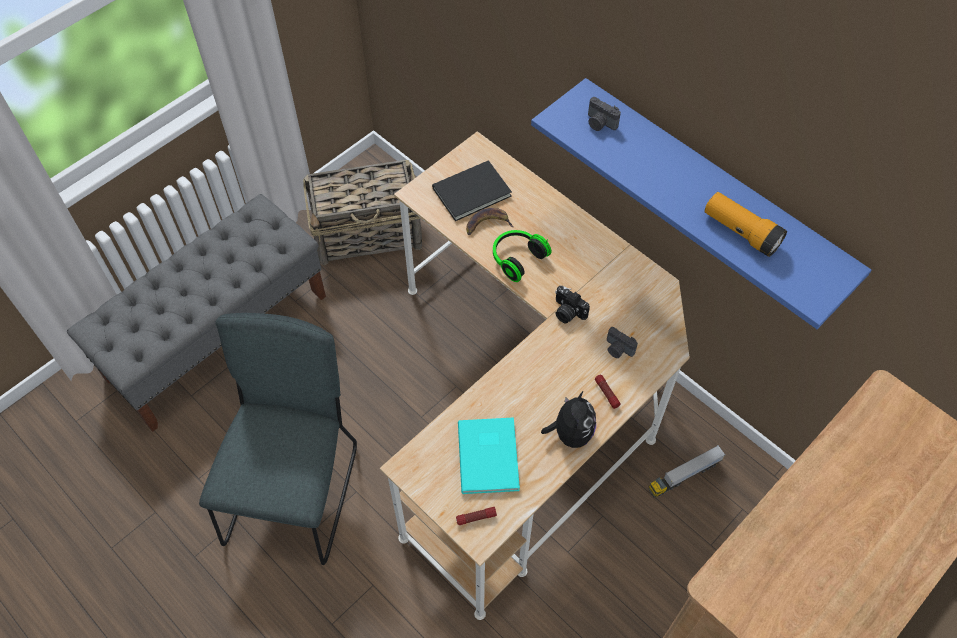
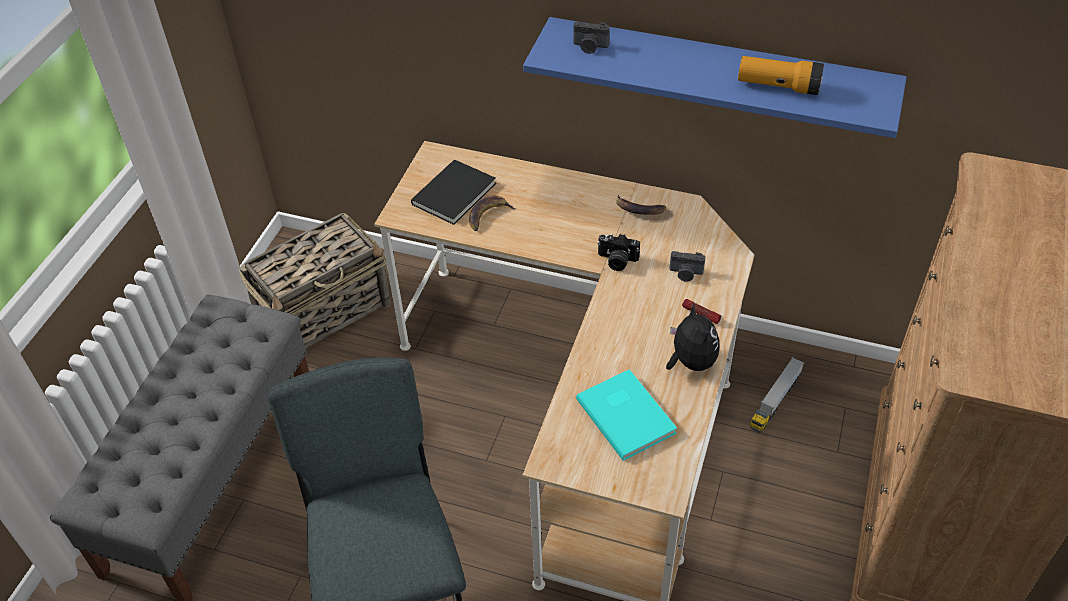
camera: 25 degrees left, 10 degrees down
flashlight [456,507,497,525] -> none
headphones [493,230,551,282] -> none
none -> banana [616,195,666,215]

